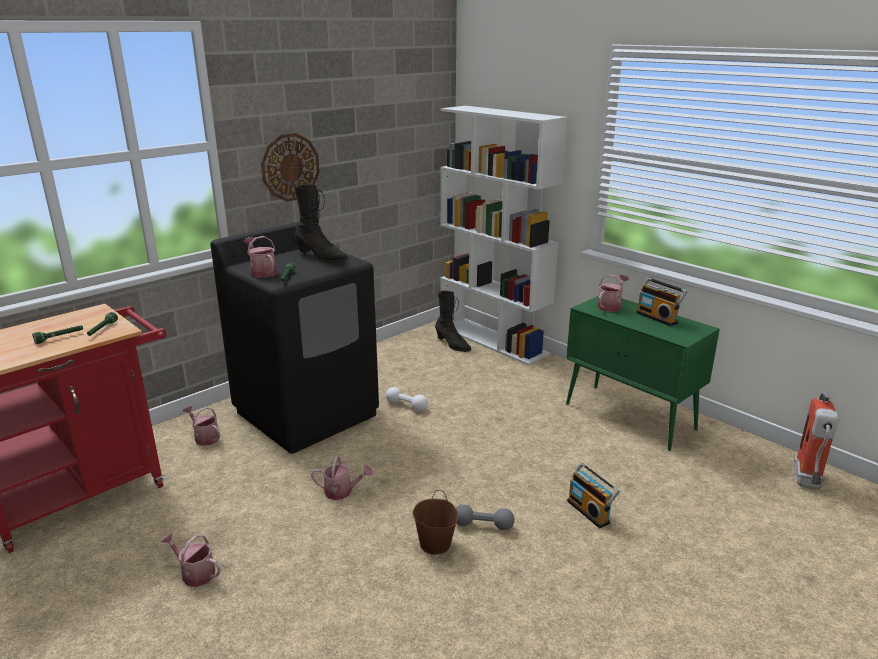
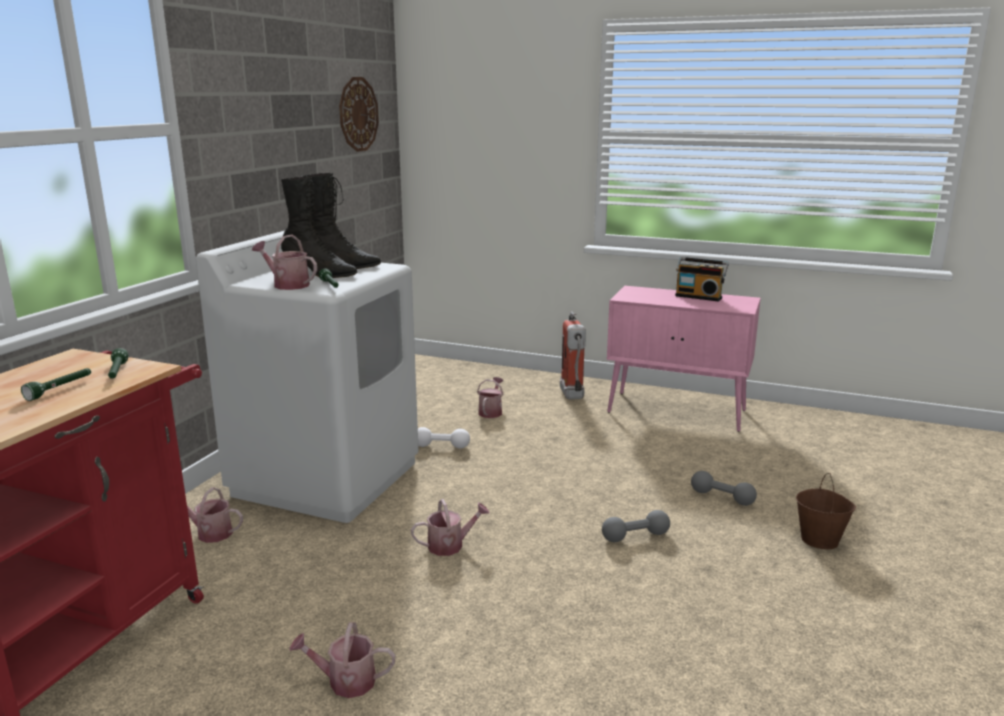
camera: 25 degrees left, 5 degrees down
black washing machine [210,222,379,454] -> white washing machine [196,231,419,523]
wall clock [261,133,320,202] -> wall clock moved to [339,77,379,152]
brown bucket [413,490,458,555] -> brown bucket moved to [796,473,856,549]
black boot [435,291,471,352] -> black boot moved to [281,176,358,278]
white bookcase [440,106,568,365] -> none
green cabinet [566,296,720,451] -> pink cabinet [607,286,761,432]
radio [567,463,620,528] -> grey dumbbell [691,471,757,506]
watering can [597,274,629,312] -> watering can moved to [477,377,503,418]
fire extinguisher [793,390,839,489] -> fire extinguisher moved to [560,311,586,399]

